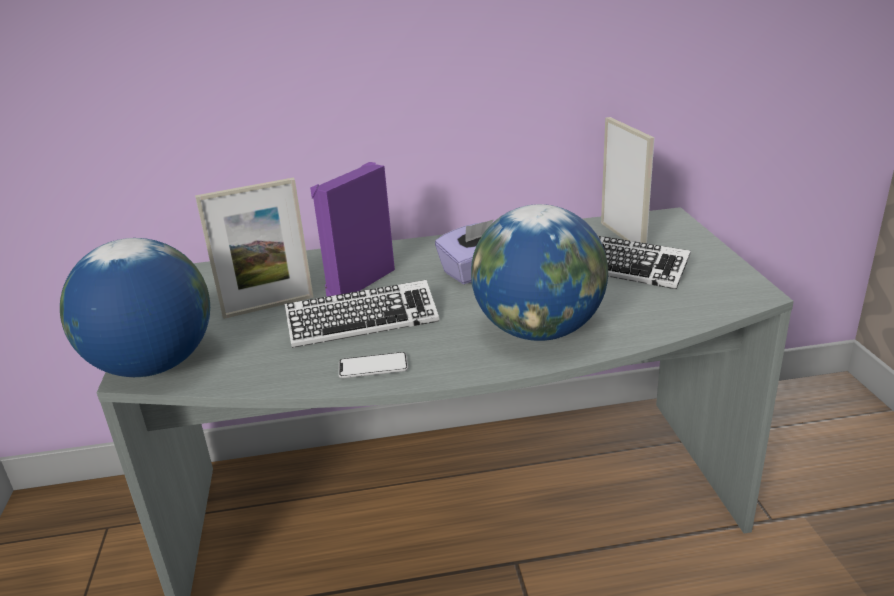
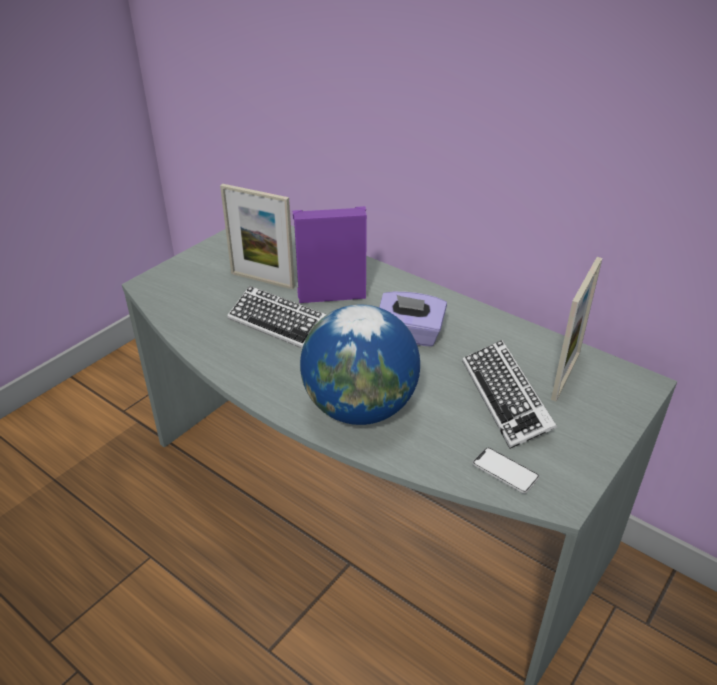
camera: 45 degrees right, 10 degrees up
globe [60,238,210,377] -> none
phone [339,352,408,378] -> phone moved to [472,447,540,494]

